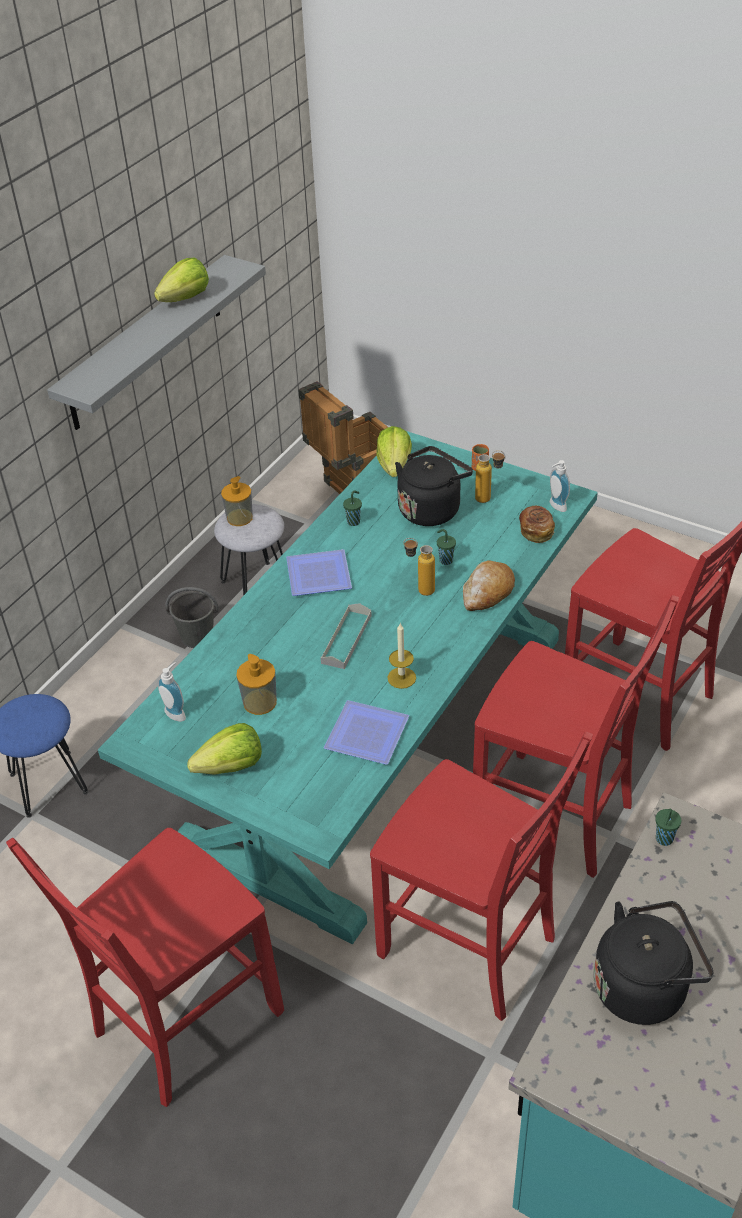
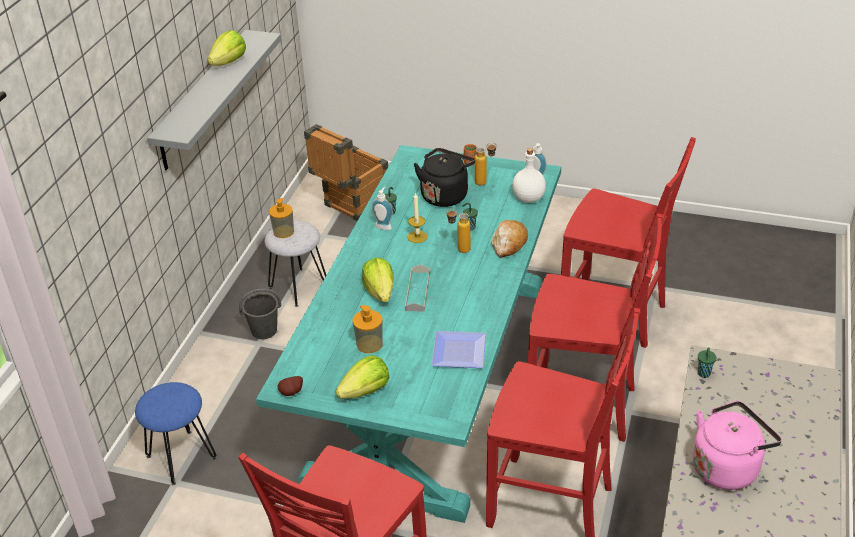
camera: 15 degrees left, 5 degrees down
soap dispenser [157,662,186,722] -> soap dispenser moved to [372,187,393,230]
plate [286,549,352,596] -> none
lettuce [377,426,412,477] -> lettuce moved to [362,258,394,302]
candle [388,623,416,689] -> candle moved to [408,192,427,243]
bread [519,506,555,543] -> white bottle [512,148,546,203]
black kettle [593,901,713,1025] -> pink kettle [692,401,782,490]
none -> potato [277,376,303,396]

